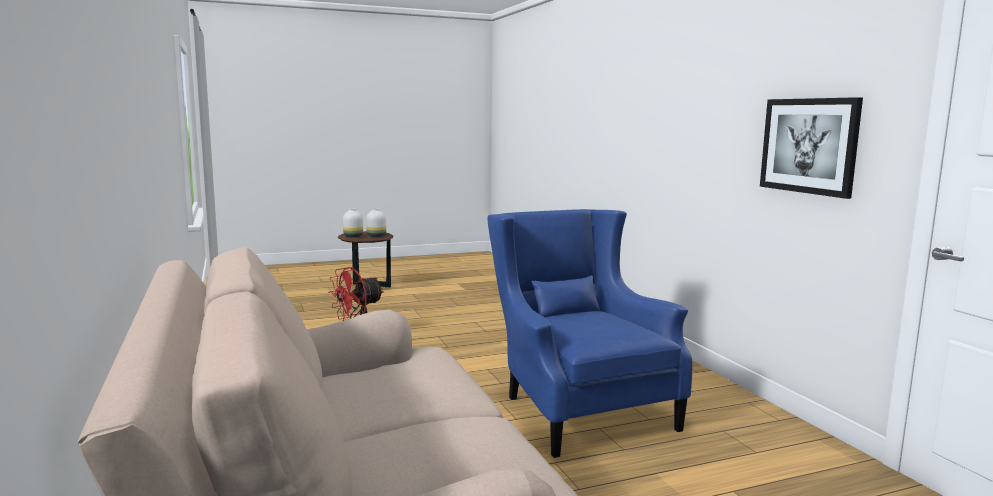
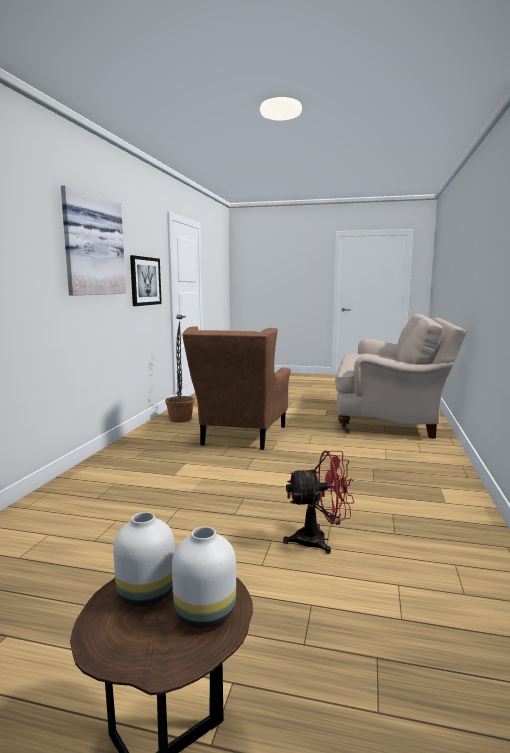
camera: 145 degrees left, 0 degrees up
blue armchair [488,209,692,458] -> brown armchair [183,326,291,450]
none -> picture [61,185,126,296]
none -> potted plant [165,321,195,423]

